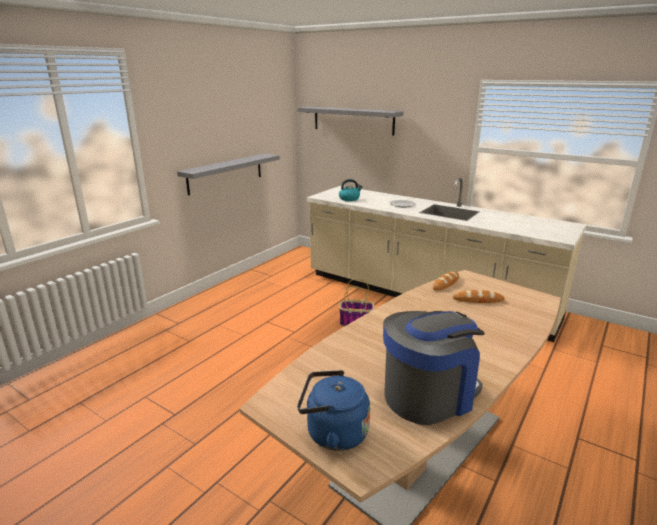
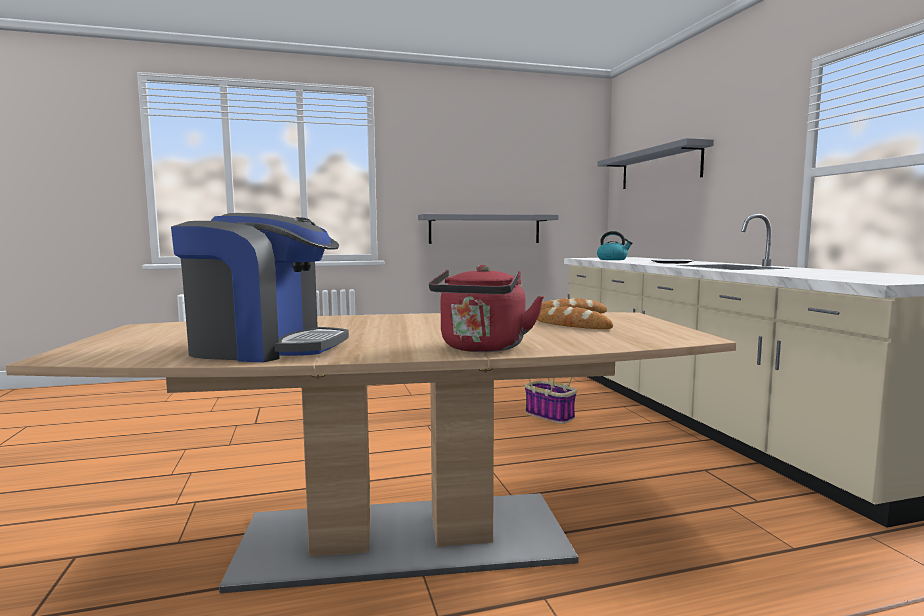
camera: 40 degrees right, 15 degrees down
blue kettle [297,370,370,451] -> none
none -> red kettle [429,265,544,352]

